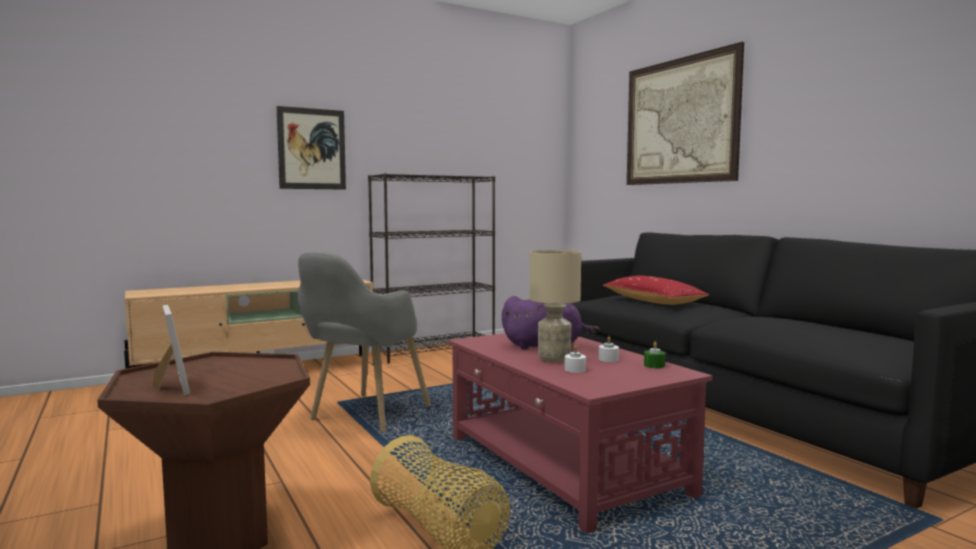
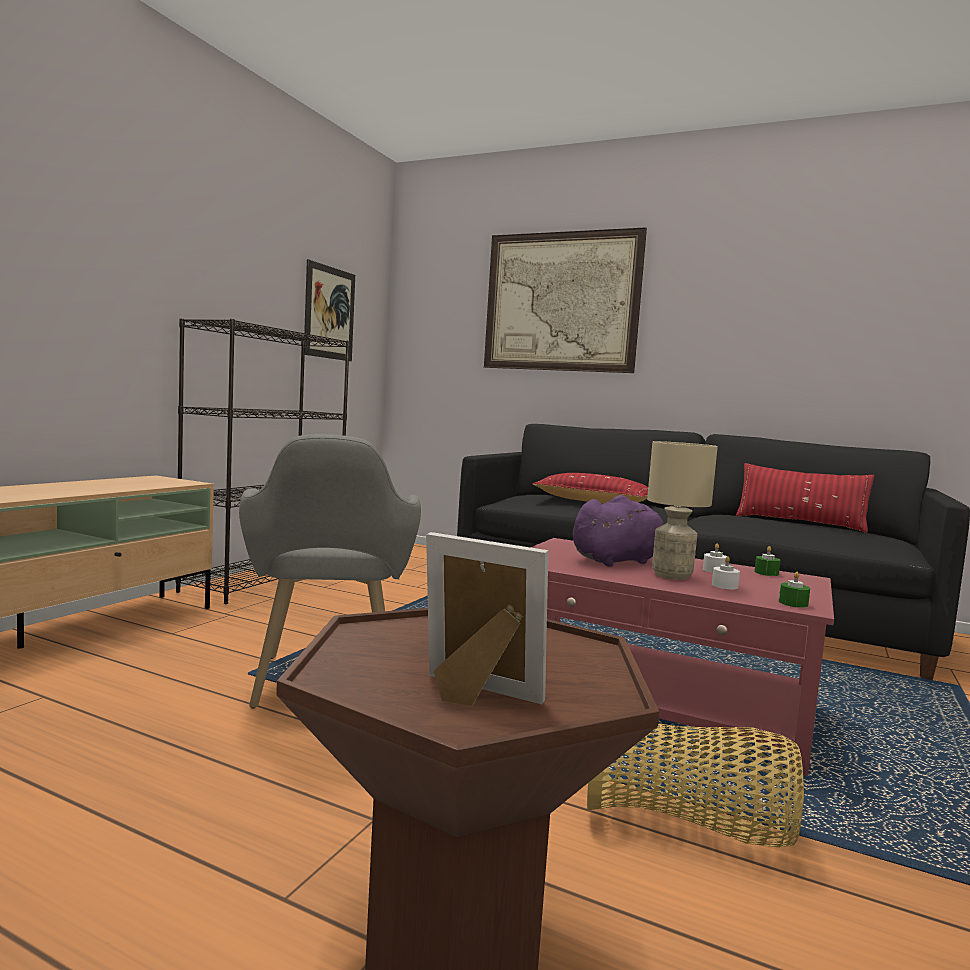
camera: 35 degrees left, 0 degrees up
picture [276,106,346,190] -> picture moved to [304,259,355,361]
none -> red pillow [736,463,875,533]
none -> green candle [779,572,810,608]

